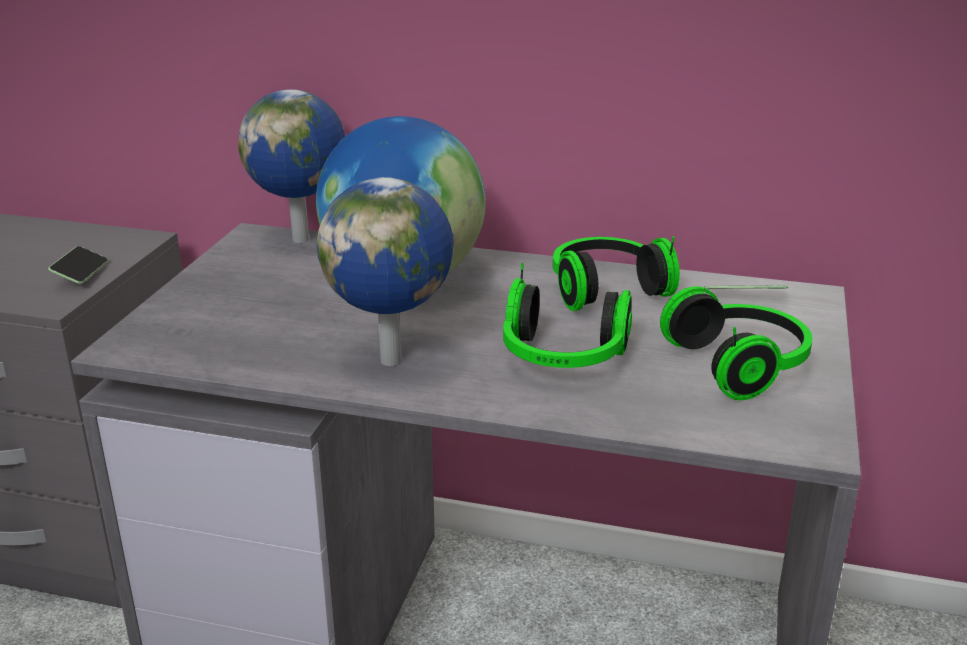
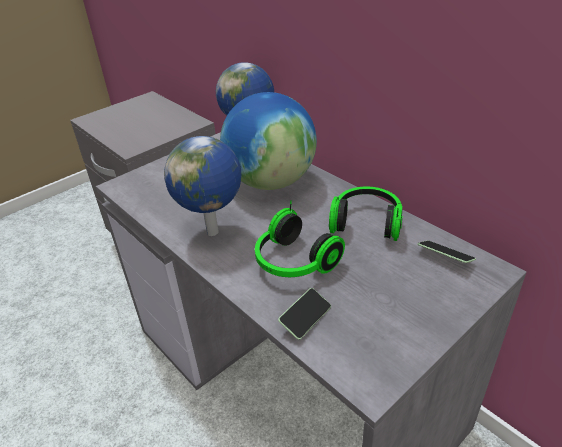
camera: 35 degrees right, 10 degrees up
phone [48,246,109,284] -> phone moved to [278,288,331,340]
headphones [660,286,813,400] -> none

